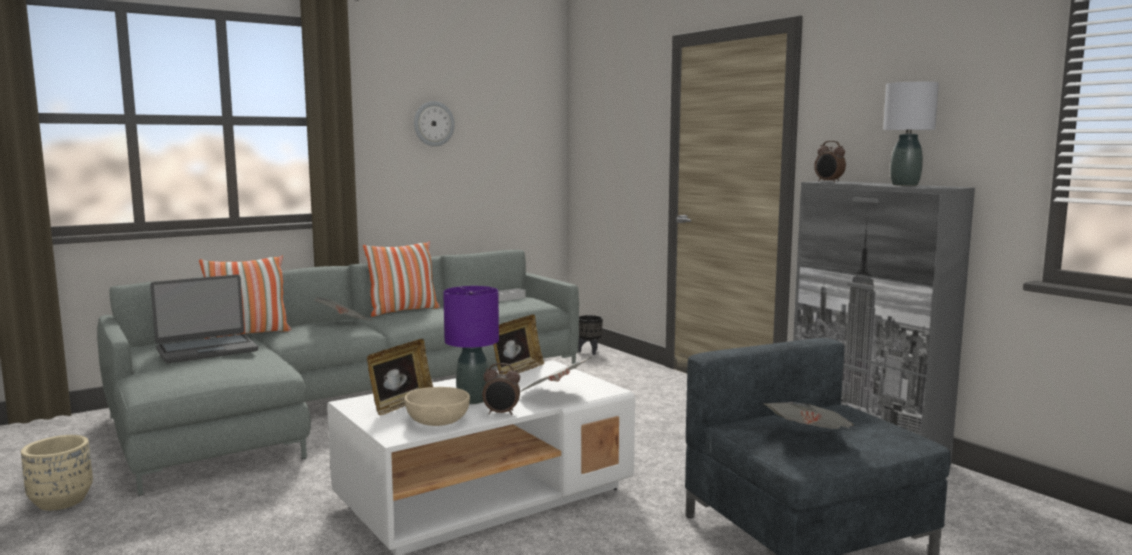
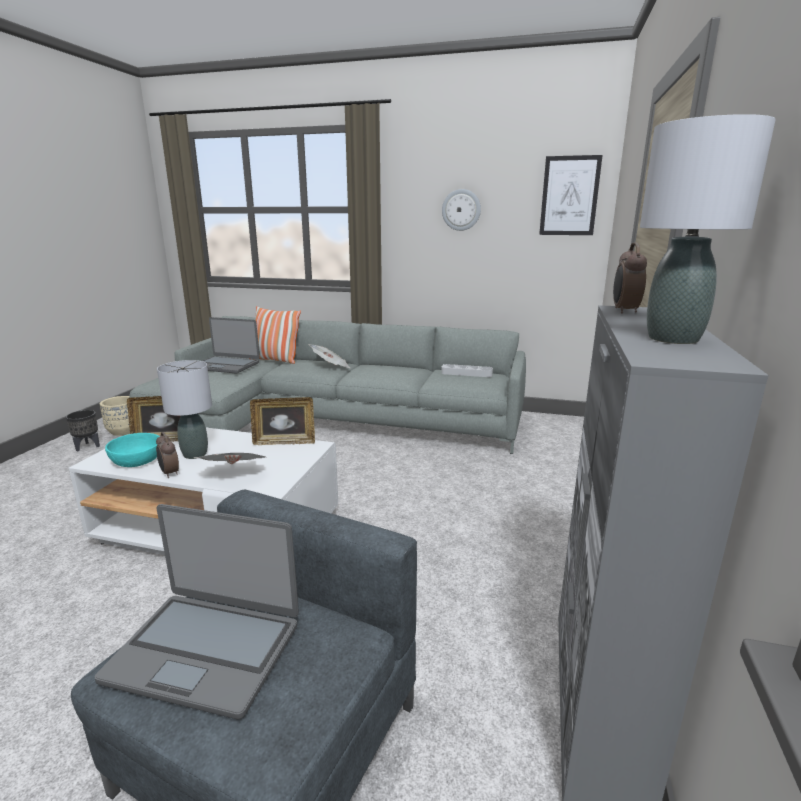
camera: 50 degrees right, 10 degrees up
pillow [363,242,440,317] -> none
beige bowl [405,387,470,426] -> turquoise bowl [105,433,160,467]
purple table lamp [443,286,499,404] -> grey table lamp [157,360,212,459]
black planter [578,315,603,355] -> black planter moved to [65,410,100,451]
newspaper [764,403,854,429] -> laptop [95,504,299,720]
none -> picture [539,155,603,235]

